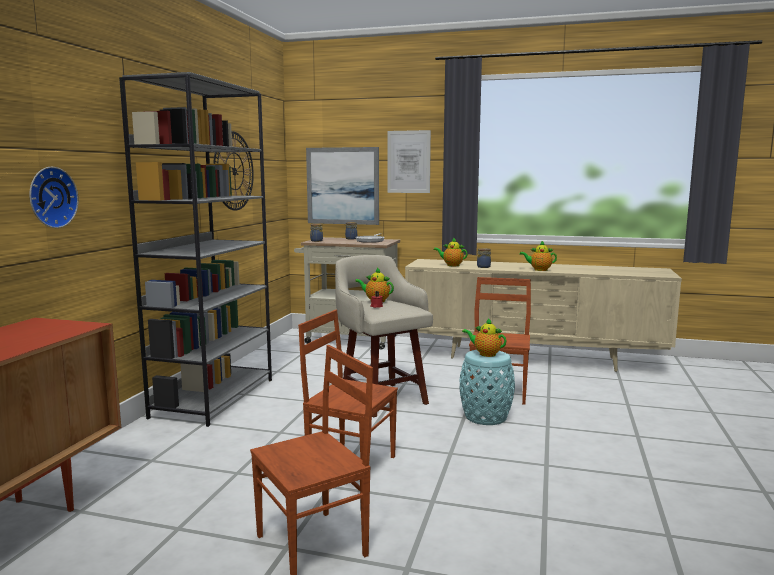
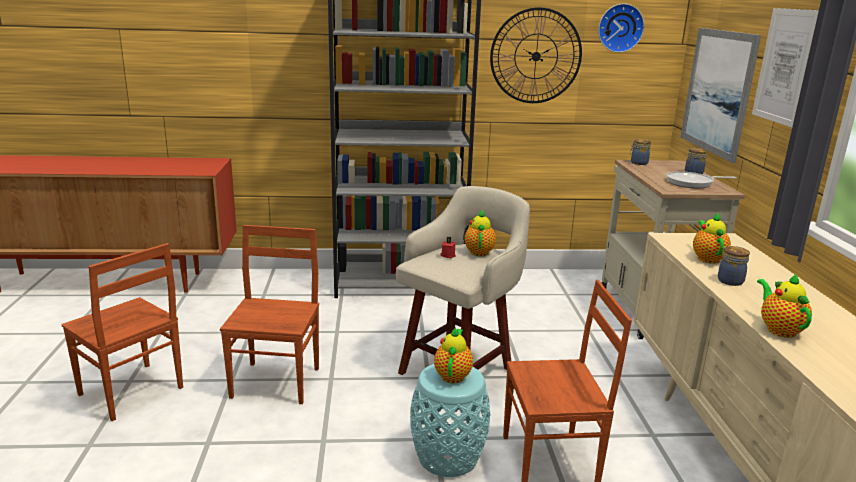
camera: 70 degrees right, 10 degrees up
wall clock [29,167,79,228] -> wall clock moved to [598,3,644,53]

